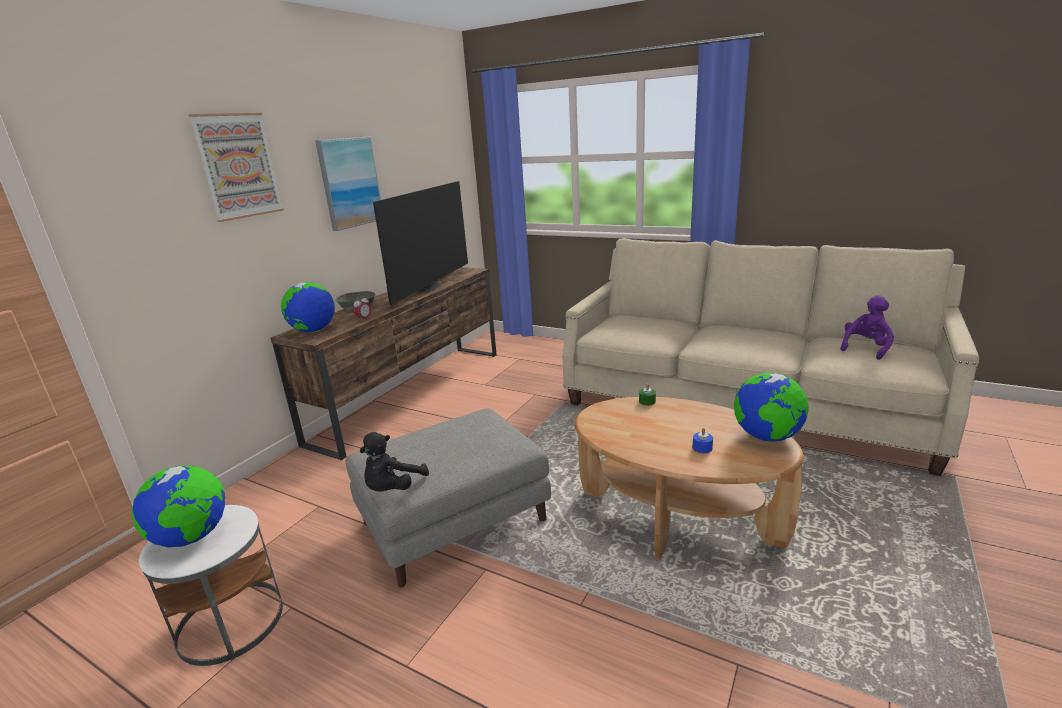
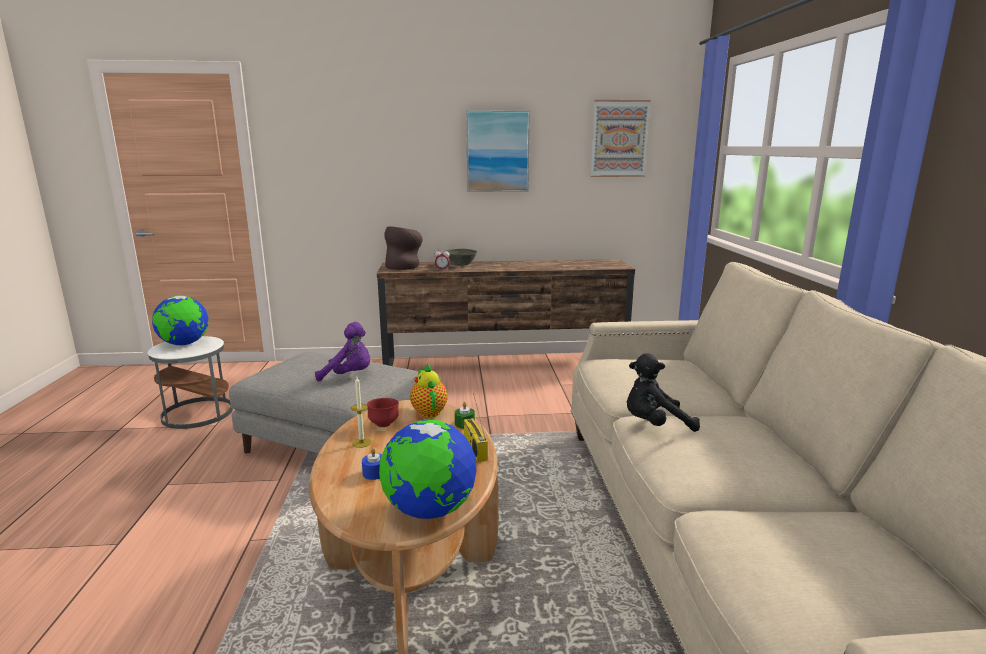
camera: 55 degrees right, 5 degrees down
picture [189,113,284,222] -> picture moved to [591,100,651,177]
globe [281,282,335,333] -> brown vase [384,226,423,270]
black plush toy [359,432,429,492] -> black plush toy moved to [627,353,700,432]
television [373,181,468,305] -> none
purple plush toy [840,295,894,360] -> purple plush toy moved to [315,322,370,382]
none -> candle [351,377,372,448]
none -> red bowl [367,398,399,427]
none -> teapot [410,363,448,418]
none -> radio [464,393,488,462]

